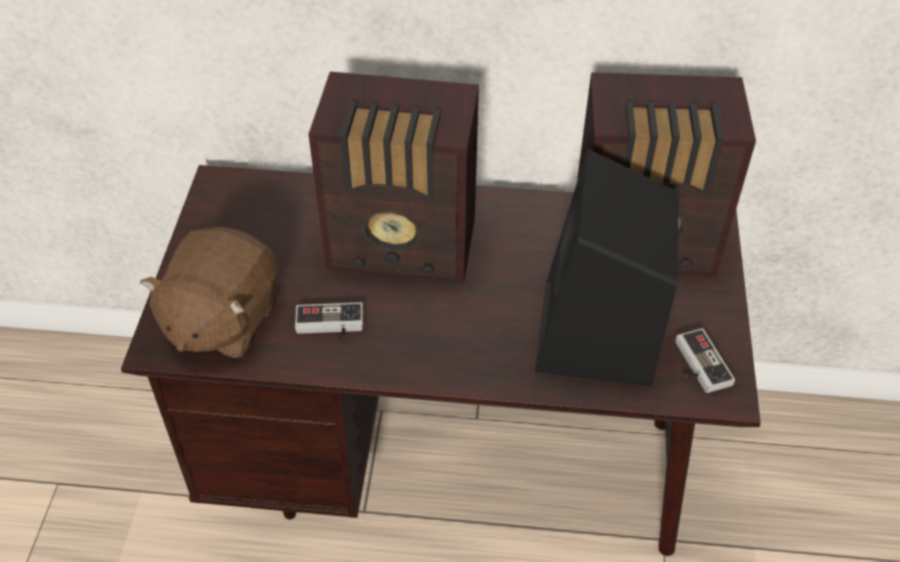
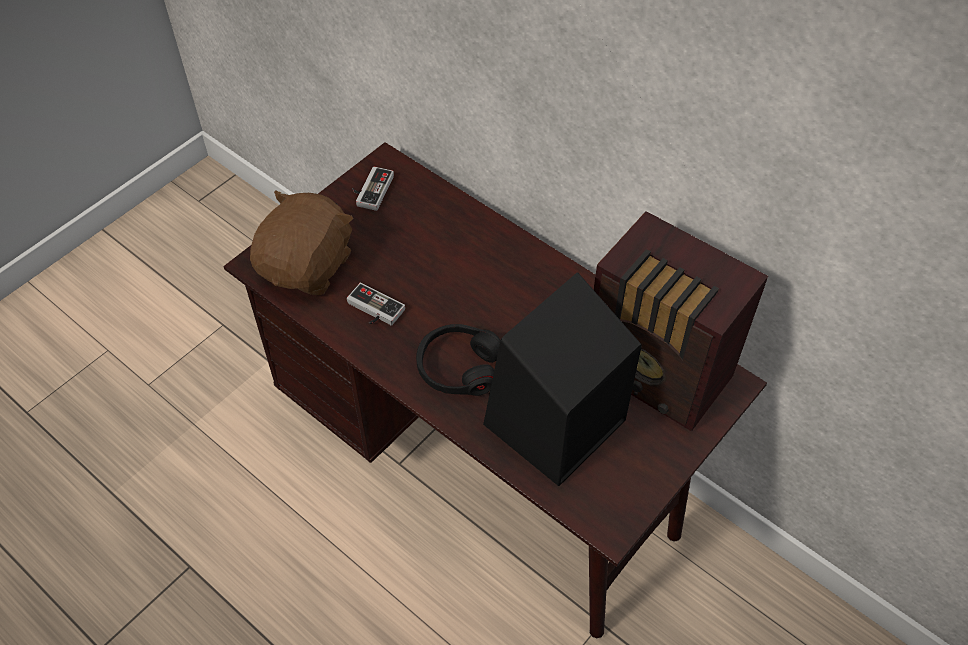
camera: 35 degrees right, 5 degrees up
brown plush toy [140,227,277,358] -> brown plush toy turned 150 degrees clockwise [250,190,353,295]
radio [309,72,479,283] -> none
game controller [676,328,735,393] -> game controller moved to [352,167,394,211]
none -> black headphones [416,324,501,396]

